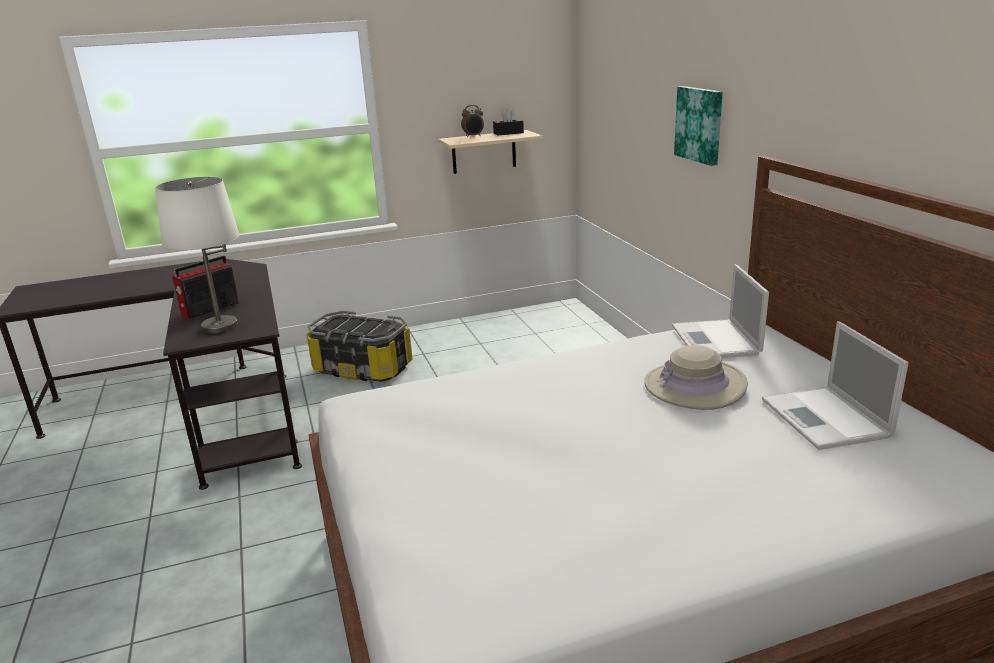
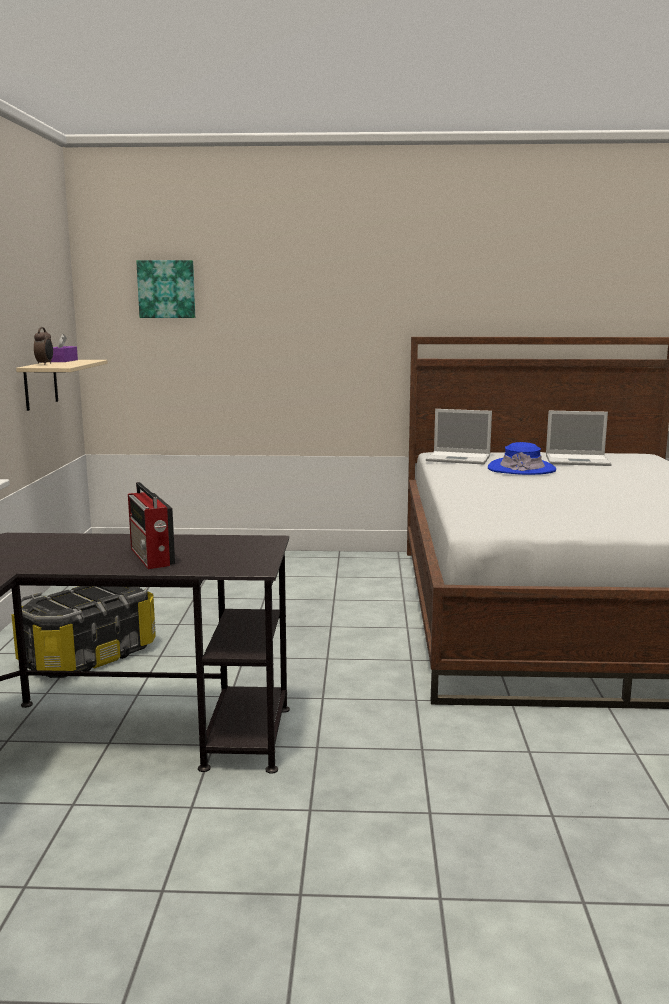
camera: 70 degrees left, 10 degrees down
white table lamp [155,177,240,334] -> none
black tissue box [493,109,524,136] -> purple tissue box [51,334,78,362]
beige hat [644,345,748,410] -> blue hat [488,442,556,475]
picture [674,86,723,166] -> picture moved to [136,260,195,318]

